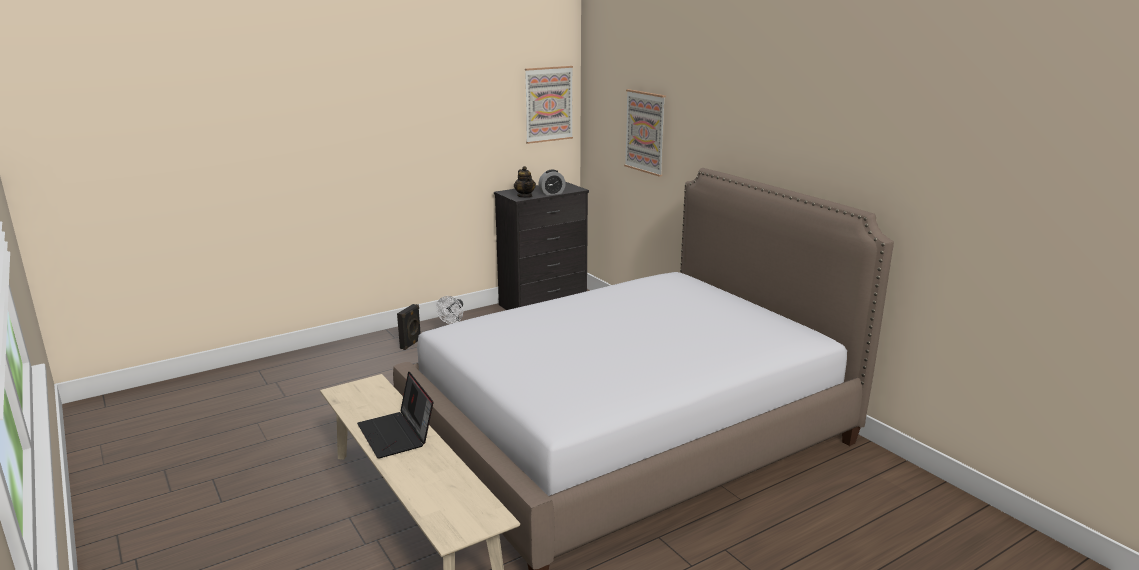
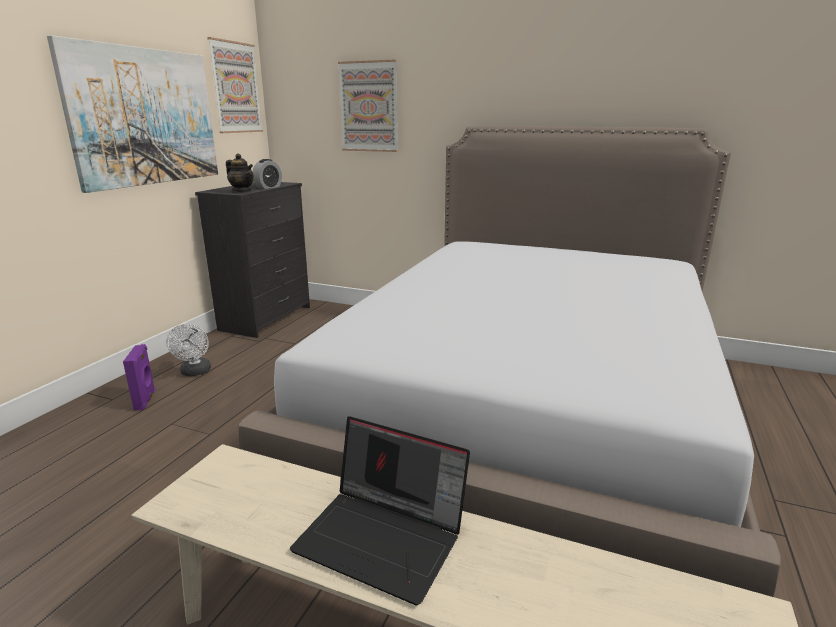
camera: 35 degrees left, 0 degrees up
black speaker [397,304,421,350] -> purple speaker [123,344,155,410]
none -> picture [47,35,218,193]

